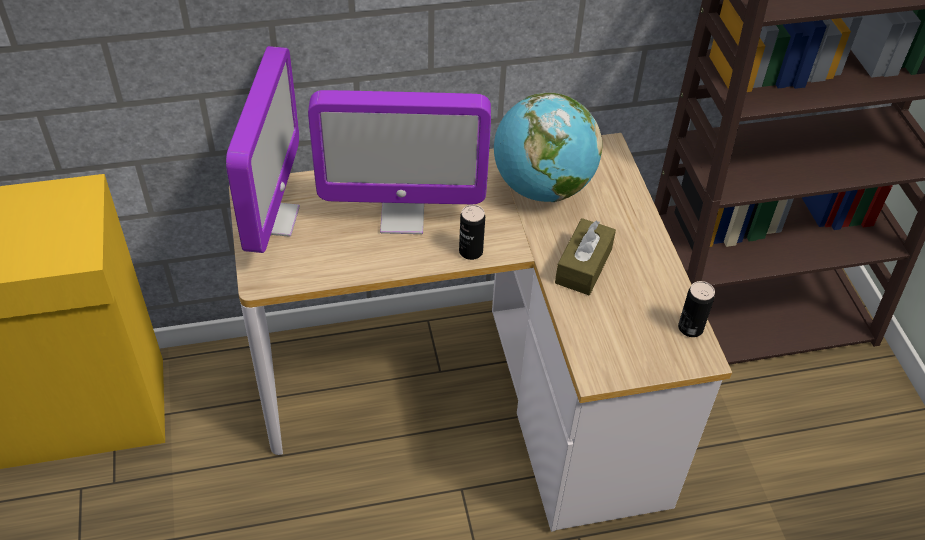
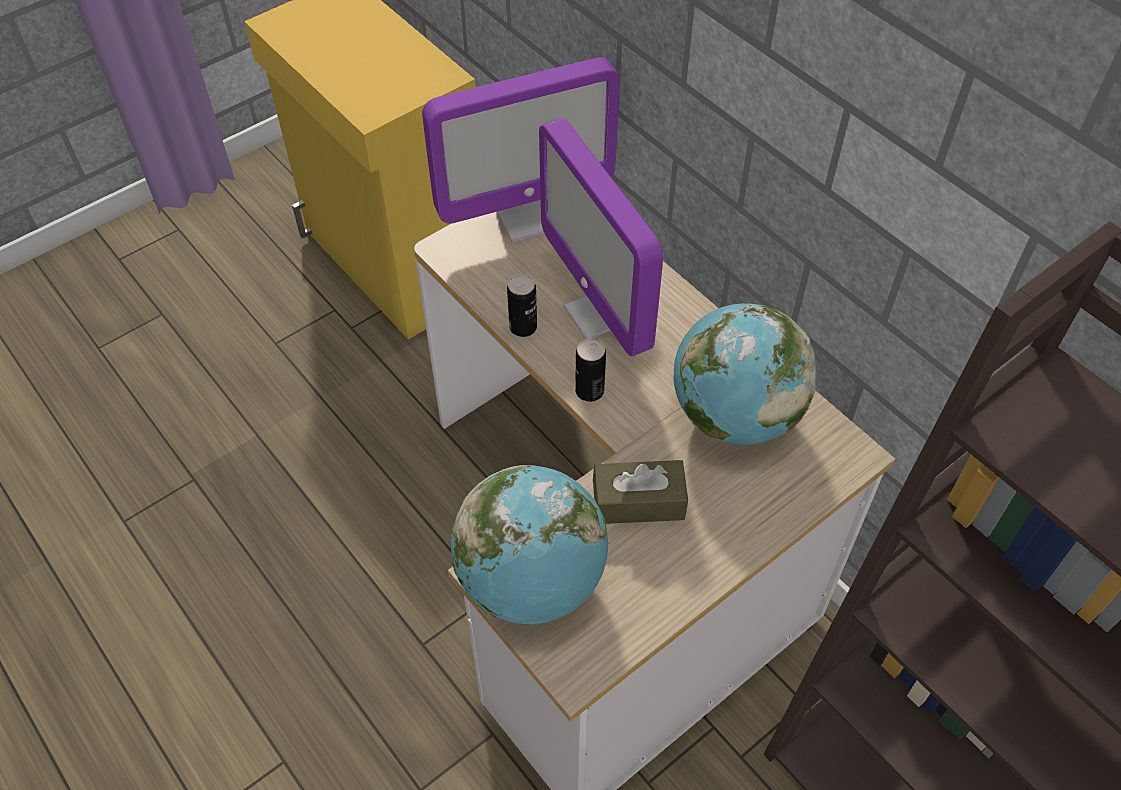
camera: 65 degrees right, 5 degrees up
can [678,281,715,337] -> can moved to [507,274,537,337]
none -> globe [451,465,608,624]

